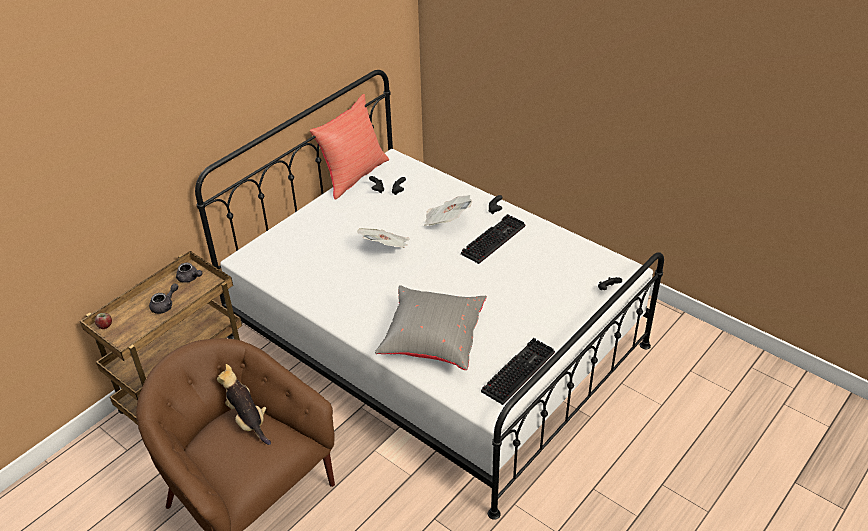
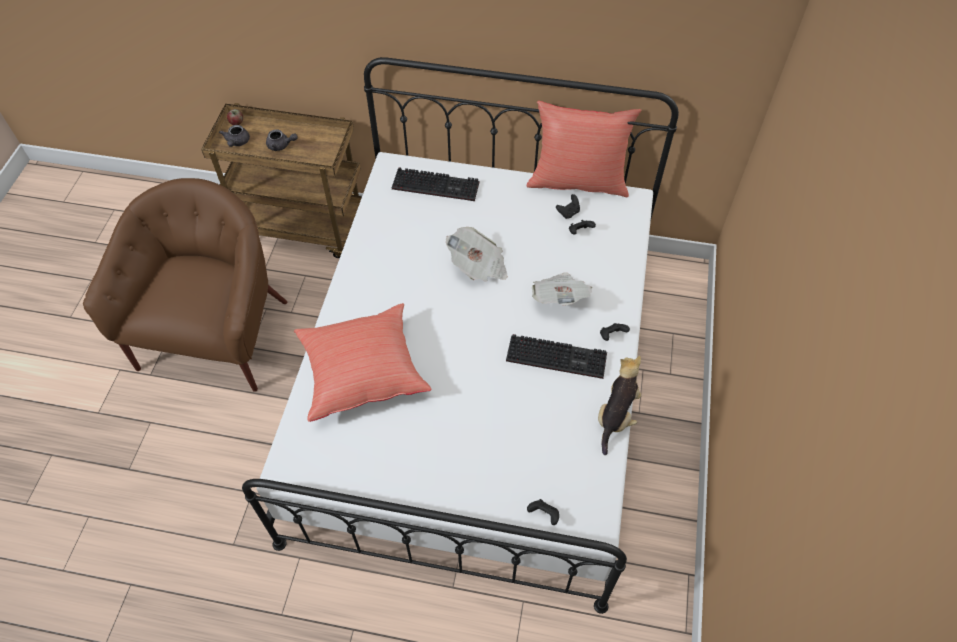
camera: 60 degrees right, 15 degrees up
grey teapot [176,263,203,283] -> grey teapot moved to [219,125,250,147]
plush toy [217,364,271,445] -> plush toy moved to [598,356,642,455]
grey pillow [375,285,487,370] -> red pillow [294,303,431,422]
keyboard [481,338,555,405] -> keyboard moved to [392,167,479,201]

